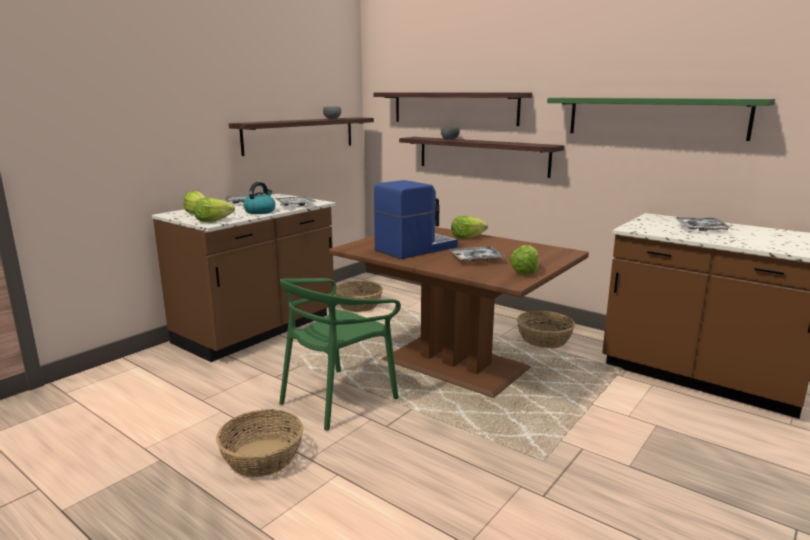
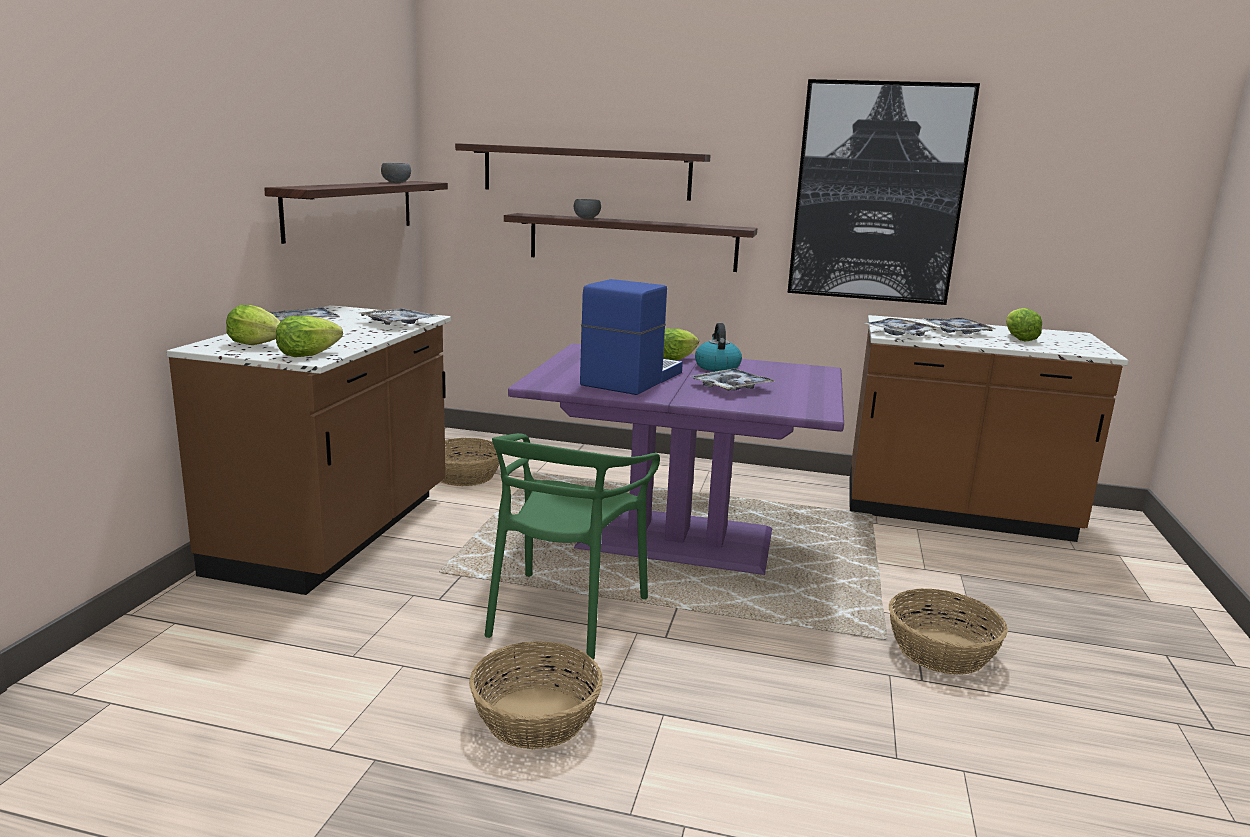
camera: 25 degrees left, 0 degrees up
kettle [243,182,276,214] -> kettle moved to [695,323,742,371]
brown dining table [329,227,589,398] -> purple dining table [508,343,844,575]
lettuce [510,245,539,275] -> lettuce moved to [1006,308,1042,342]
basket [517,311,575,349] -> basket moved to [889,589,1008,675]
green shelf [547,98,775,141] -> picture [788,79,980,305]
none -> tray [864,318,940,336]

